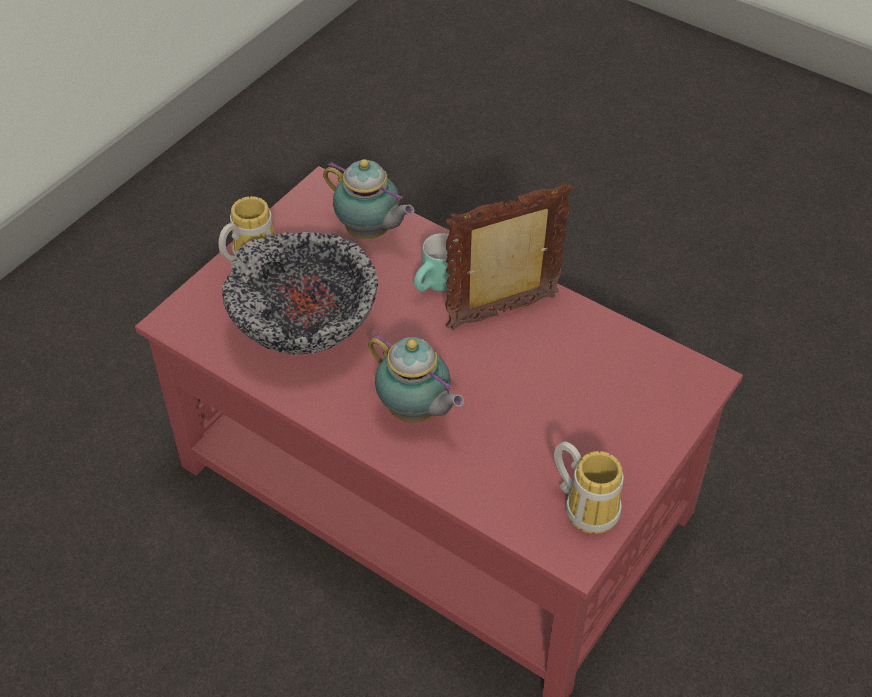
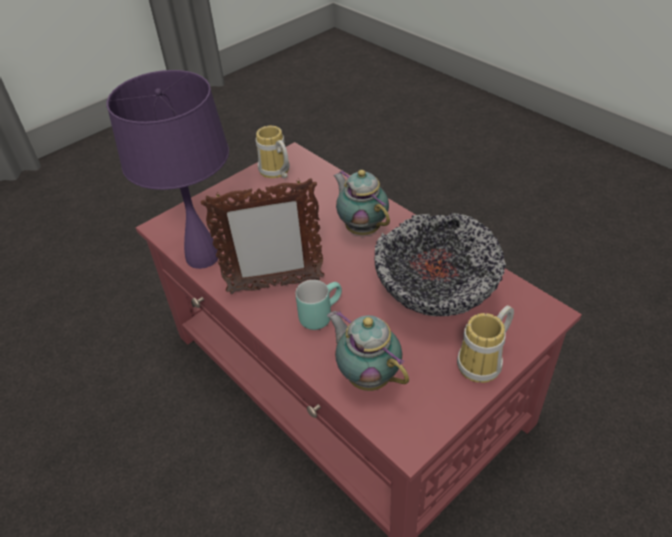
camera: 165 degrees left, 5 degrees down
none -> purple table lamp [106,70,229,269]

